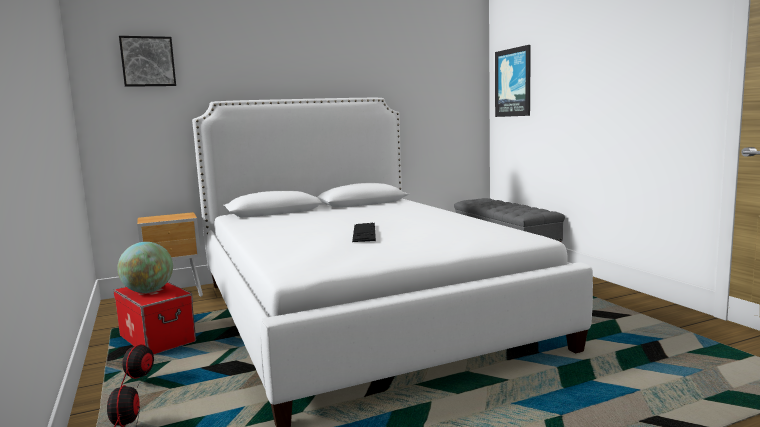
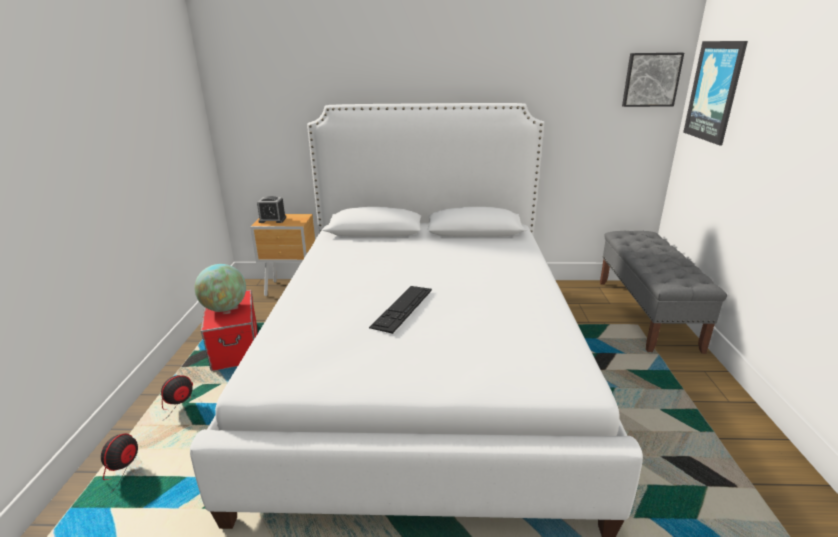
camera: 25 degrees right, 15 degrees up
picture [119,36,176,87] -> picture moved to [622,53,684,107]
none -> alarm clock [257,196,286,223]

